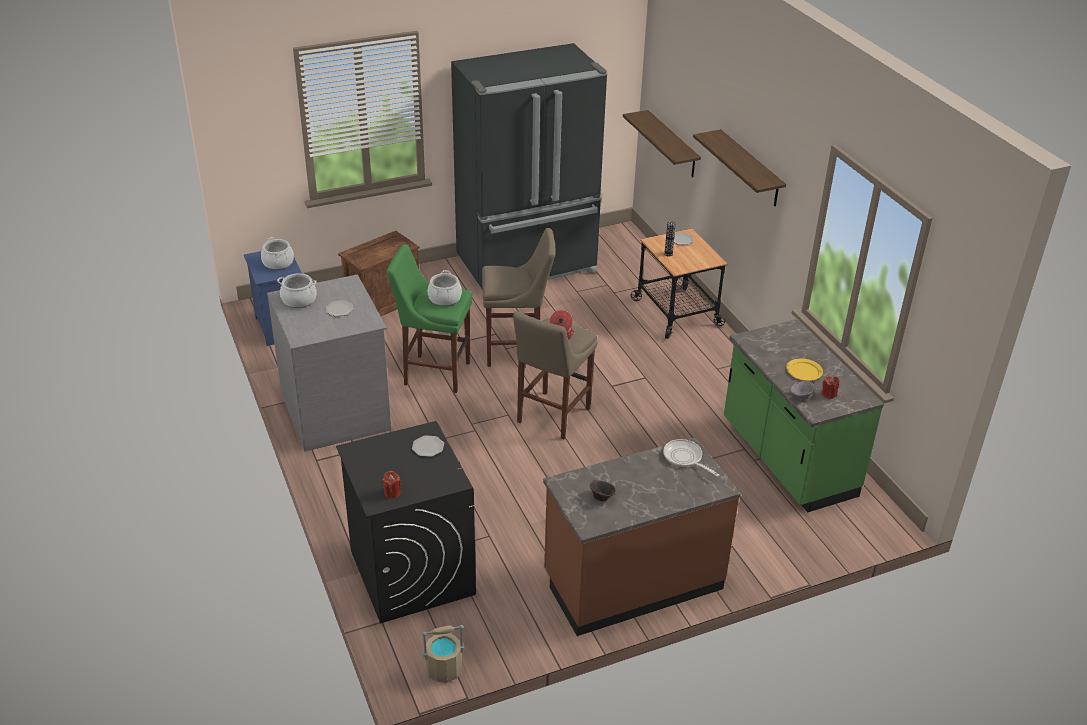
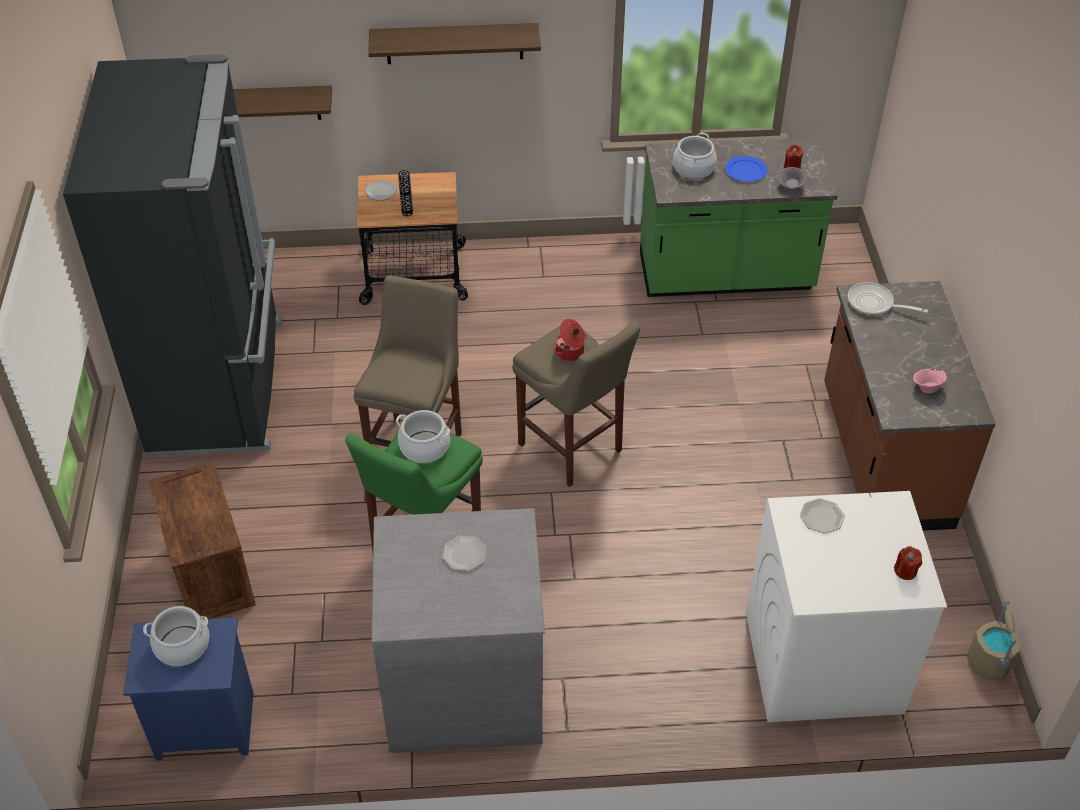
camera: 70 degrees left, 10 degrees up
cooking pot [277,273,317,308] -> cooking pot moved to [673,133,717,179]
black washing machine [336,421,476,624] -> white washing machine [746,491,947,722]
brown bowl [590,480,616,501] -> pink bowl [913,369,947,393]
frying pan [663,439,719,477] -> frying pan turned 45 degrees clockwise [848,282,928,315]
yellow plate [786,358,823,381] -> blue plate [725,156,767,182]

